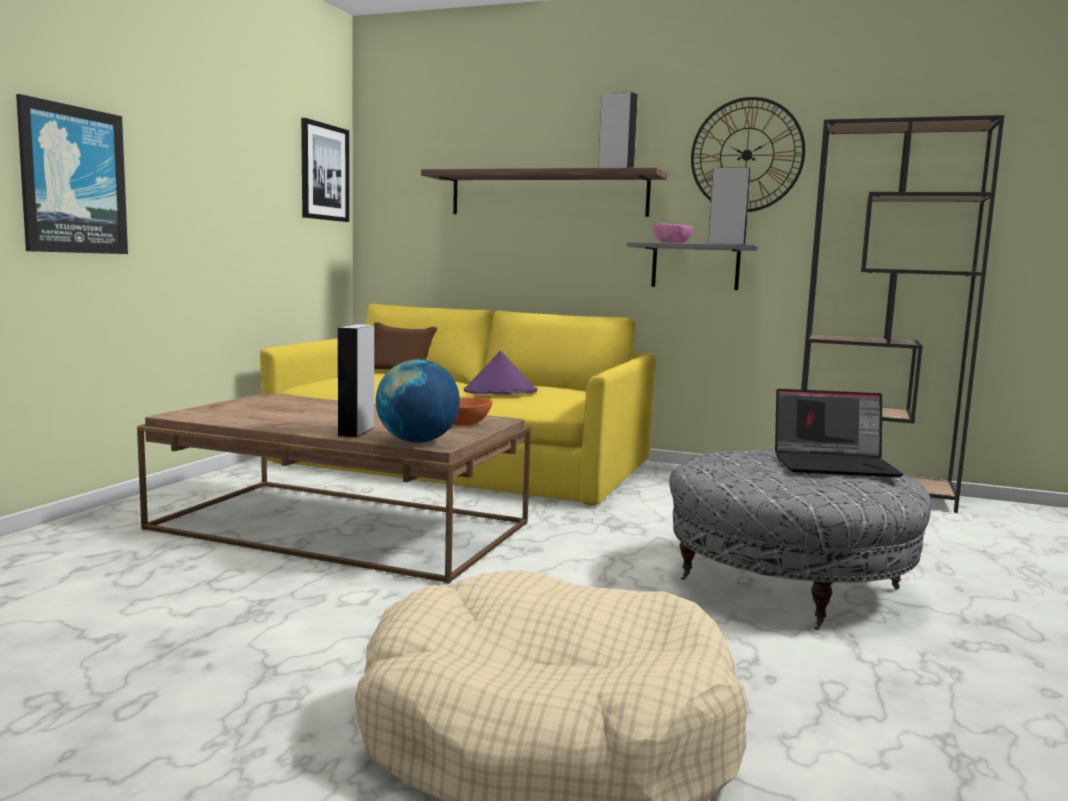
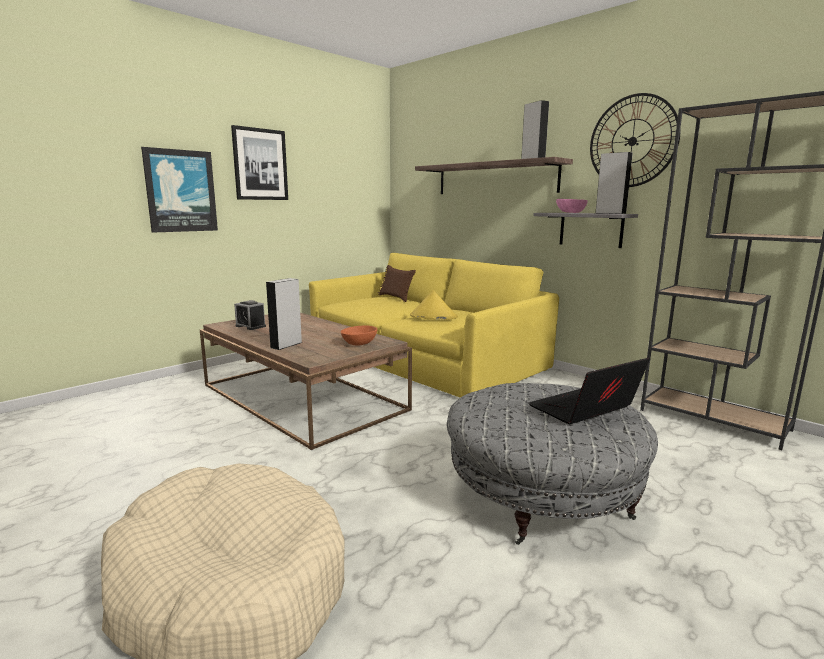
camera: 25 degrees right, 5 degrees up
picture [301,118,349,222] -> picture moved to [231,125,288,200]
globe [376,359,460,443] -> none
purple hat [464,351,538,394] -> yellow hat [410,290,458,320]
laptop [775,389,904,477] -> laptop turned 120 degrees clockwise [528,358,650,424]
none -> alarm clock [234,300,266,330]

